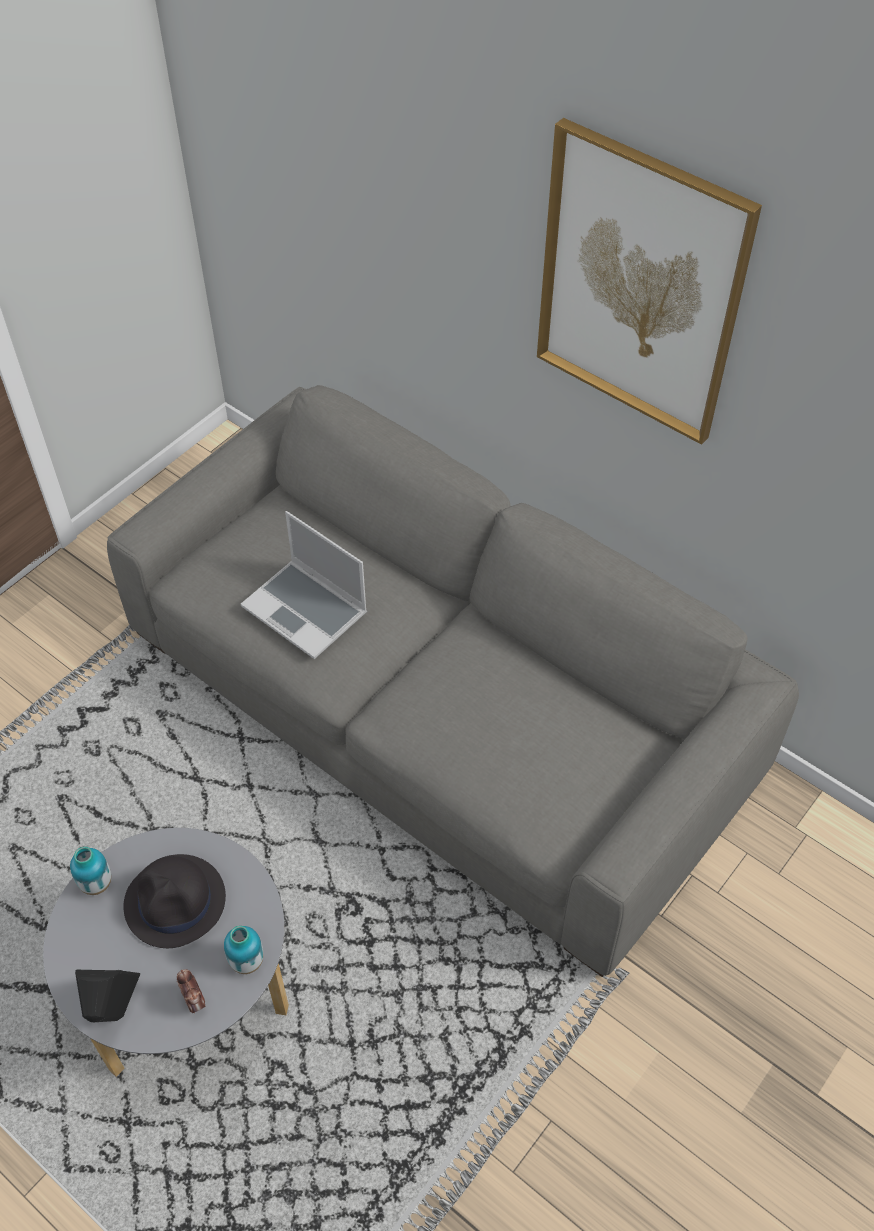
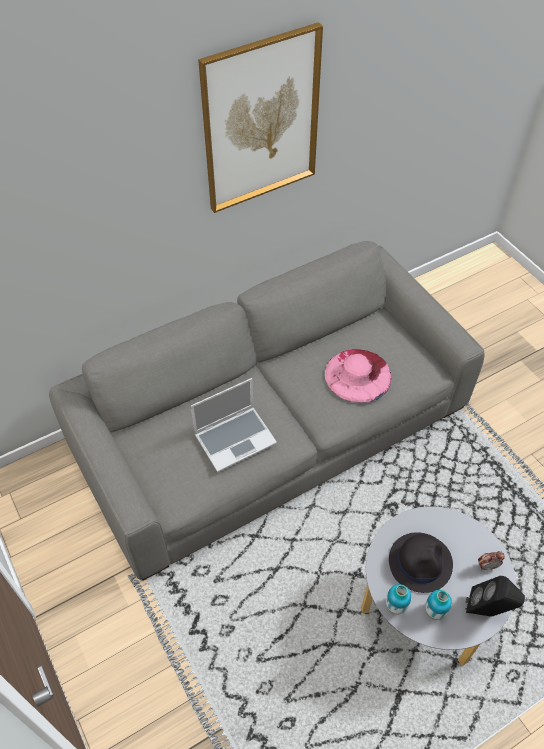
camera: 70 degrees left, 0 degrees up
vase [224,926,263,974] -> vase moved to [425,590,452,620]
none -> pink hat [325,349,391,403]

